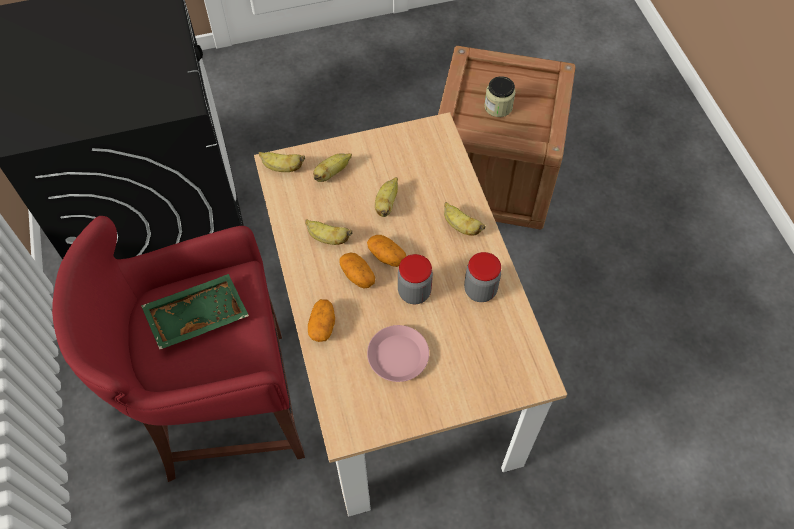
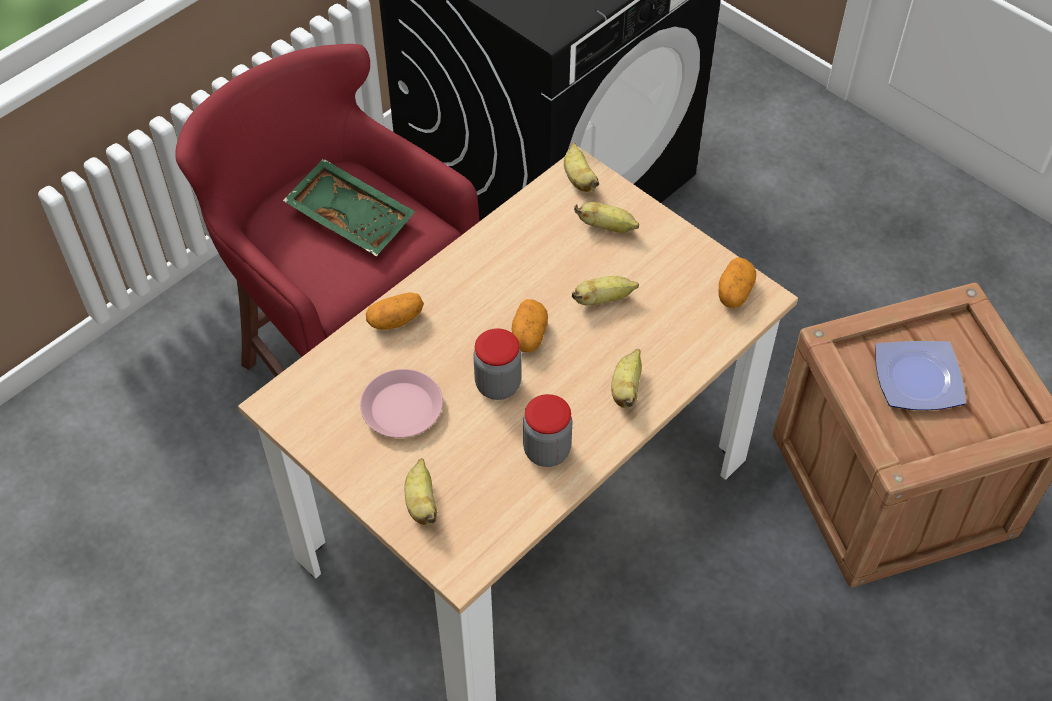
camera: 60 degrees right, 5 degrees down
banana [305,219,352,245] -> banana moved to [405,458,438,525]
potato [340,253,375,289] -> potato moved to [718,257,756,308]
jar [484,76,515,117] -> plate [875,341,966,410]

